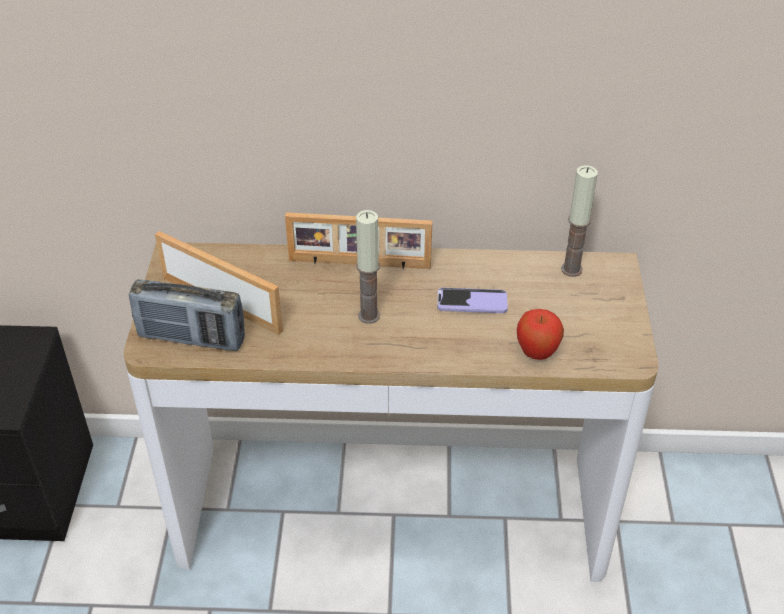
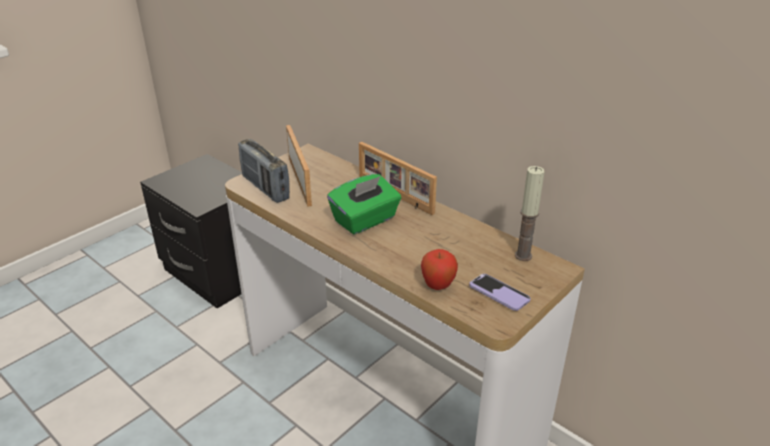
camera: 40 degrees right, 10 degrees down
candle [356,210,380,324] -> green tissue box [327,174,401,235]
phone [437,288,508,313] -> phone moved to [469,274,531,311]

